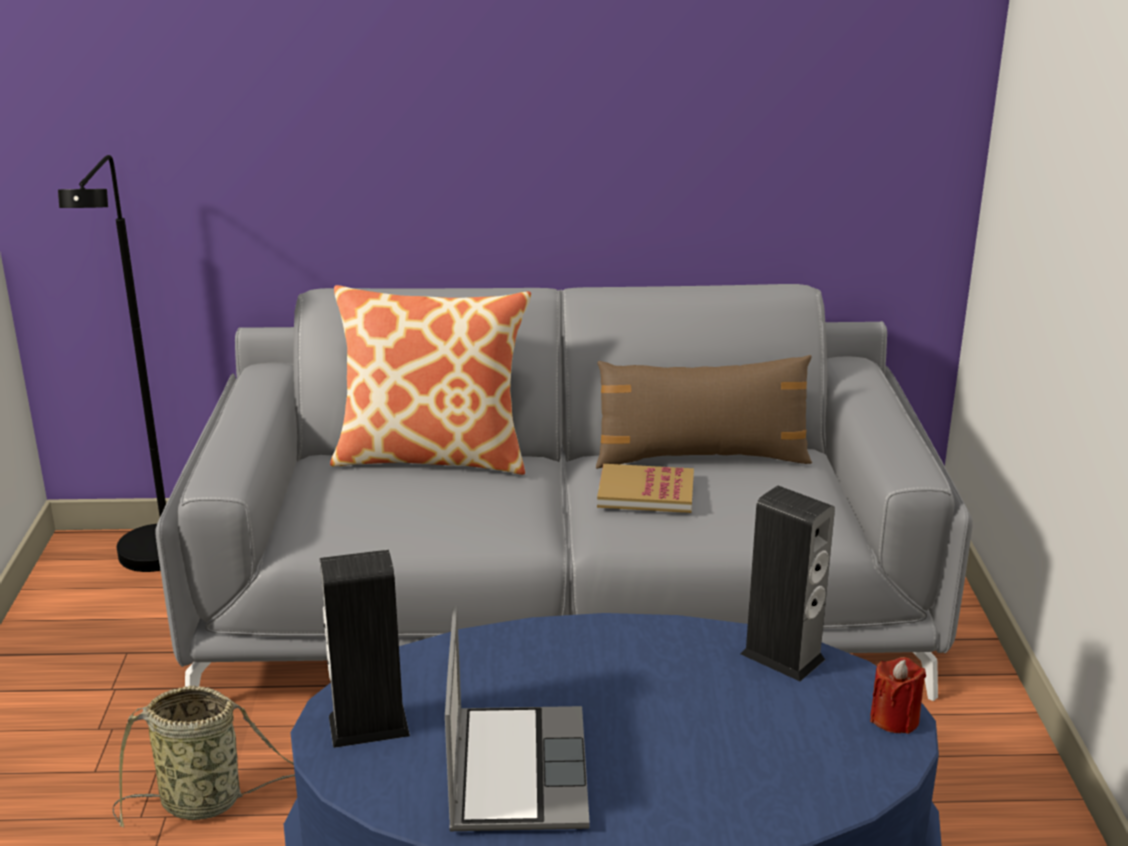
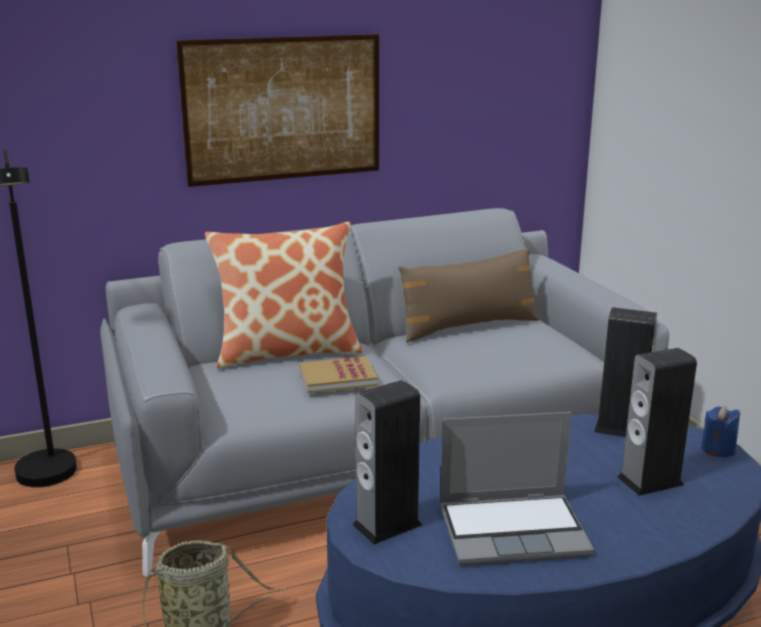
camera: 20 degrees left, 5 degrees down
laptop [445,605,590,831] -> laptop turned 105 degrees clockwise [440,412,595,566]
book [597,464,694,513] -> book moved to [299,356,378,393]
red candle [870,657,926,734] -> blue candle [701,406,740,457]
none -> picture [176,34,379,187]
none -> speaker [617,348,697,496]

